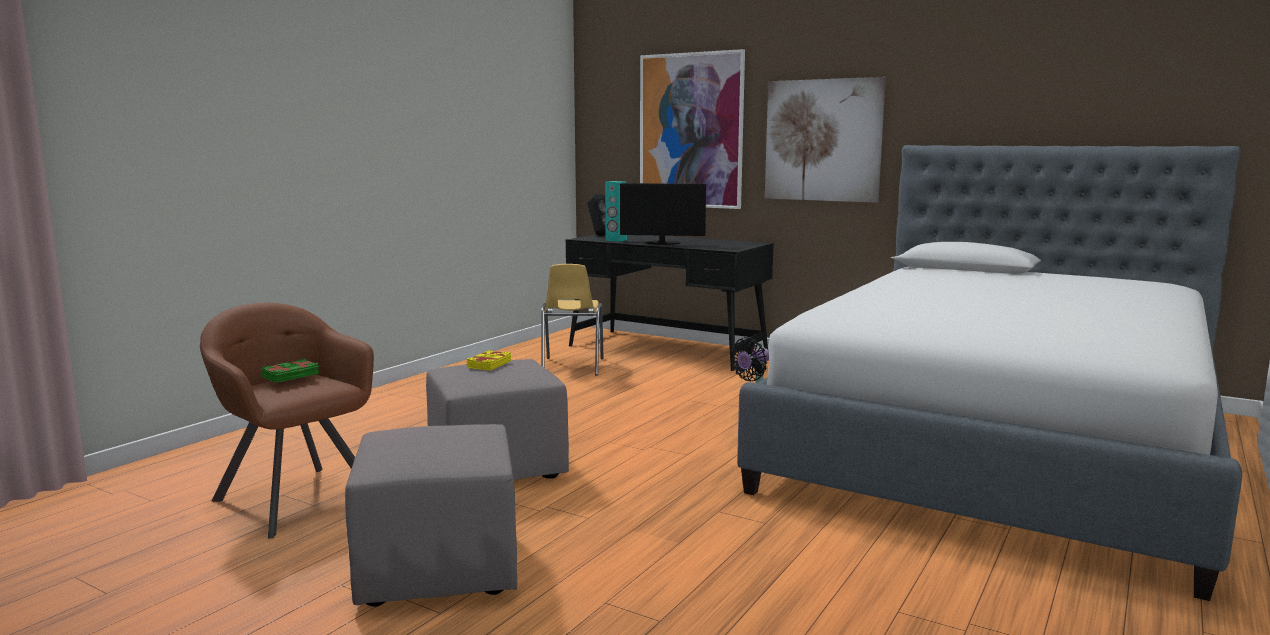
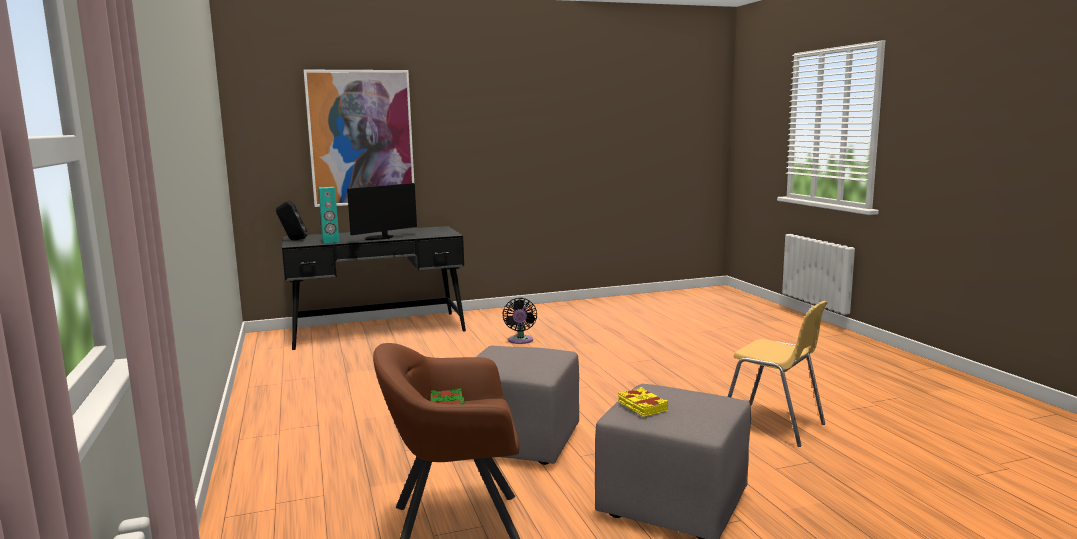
camera: 50 degrees left, 0 degrees up
yellow book [467,350,511,371] -> yellow book moved to [618,387,668,417]
yellow chair [541,264,603,375] -> yellow chair moved to [728,301,828,447]
bed [737,145,1242,601] -> none
picture [765,77,886,203] -> none

